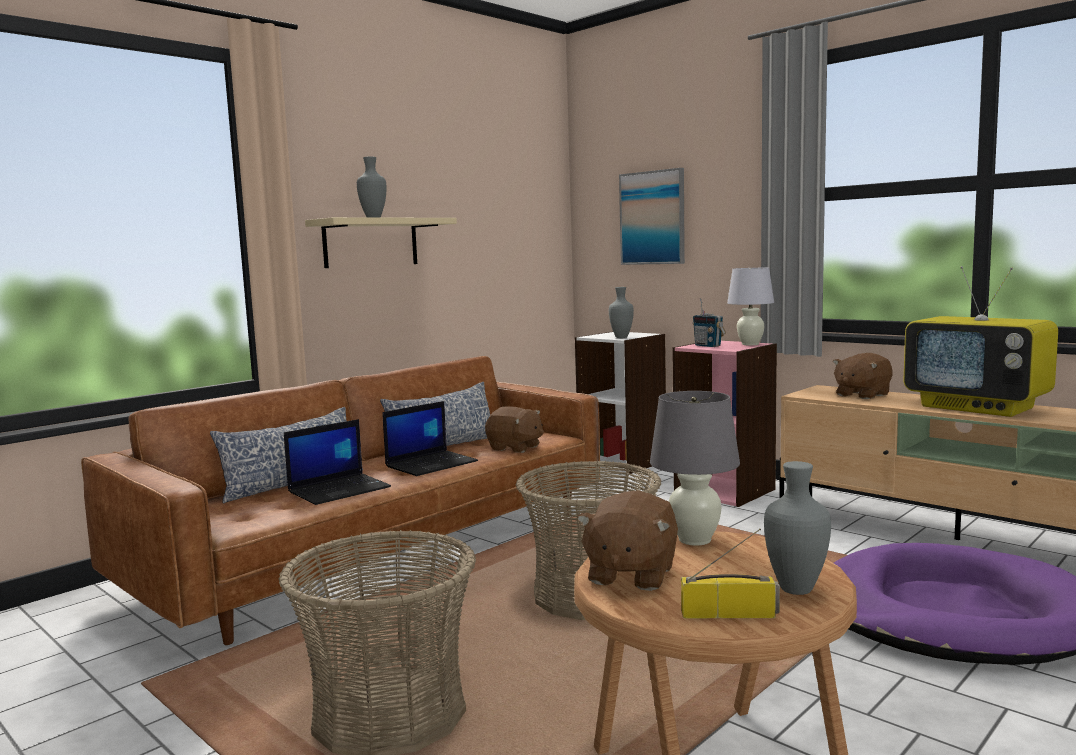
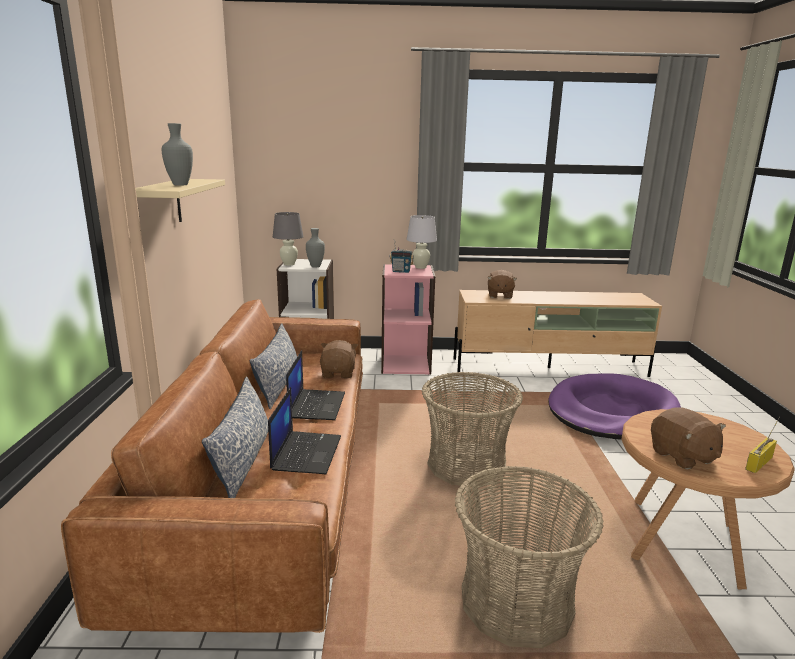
camera: 45 degrees left, 10 degrees up
brown plush toy [485,407,544,453] -> brown plush toy turned 75 degrees counterclockwise [320,340,358,378]
picture [619,168,685,265] -> none
grey table lamp [650,391,740,546] -> grey table lamp moved to [273,212,304,266]
grey vase [764,461,831,595] -> none
television [904,266,1058,417] -> none

